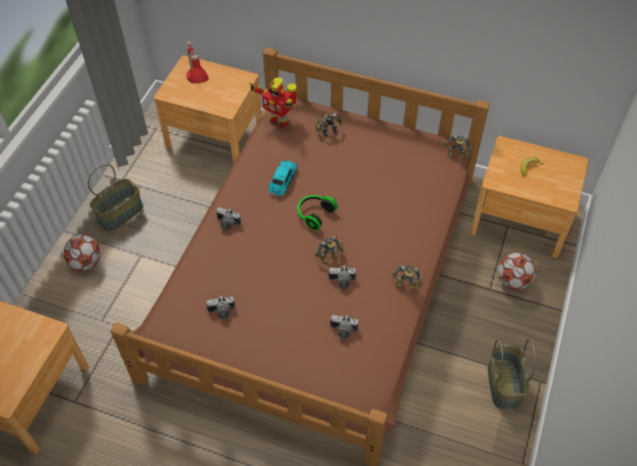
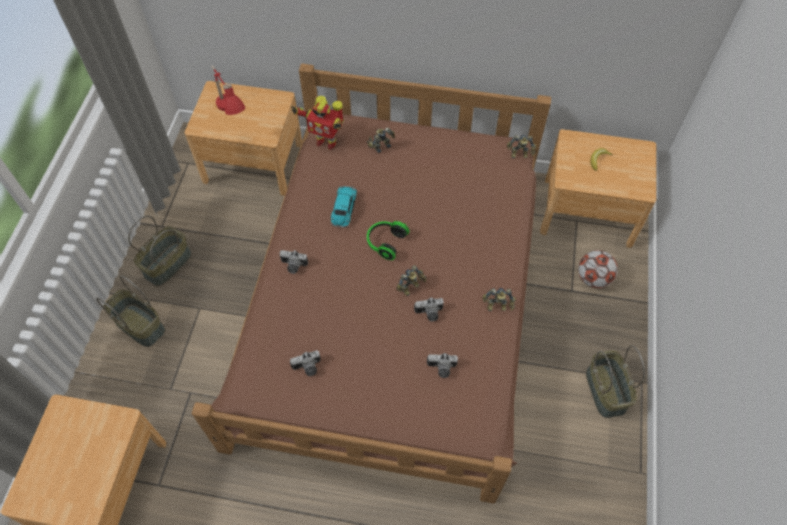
camera: 10 degrees left, 5 degrees up
football [63,235,101,271] -> basket [96,275,165,347]

